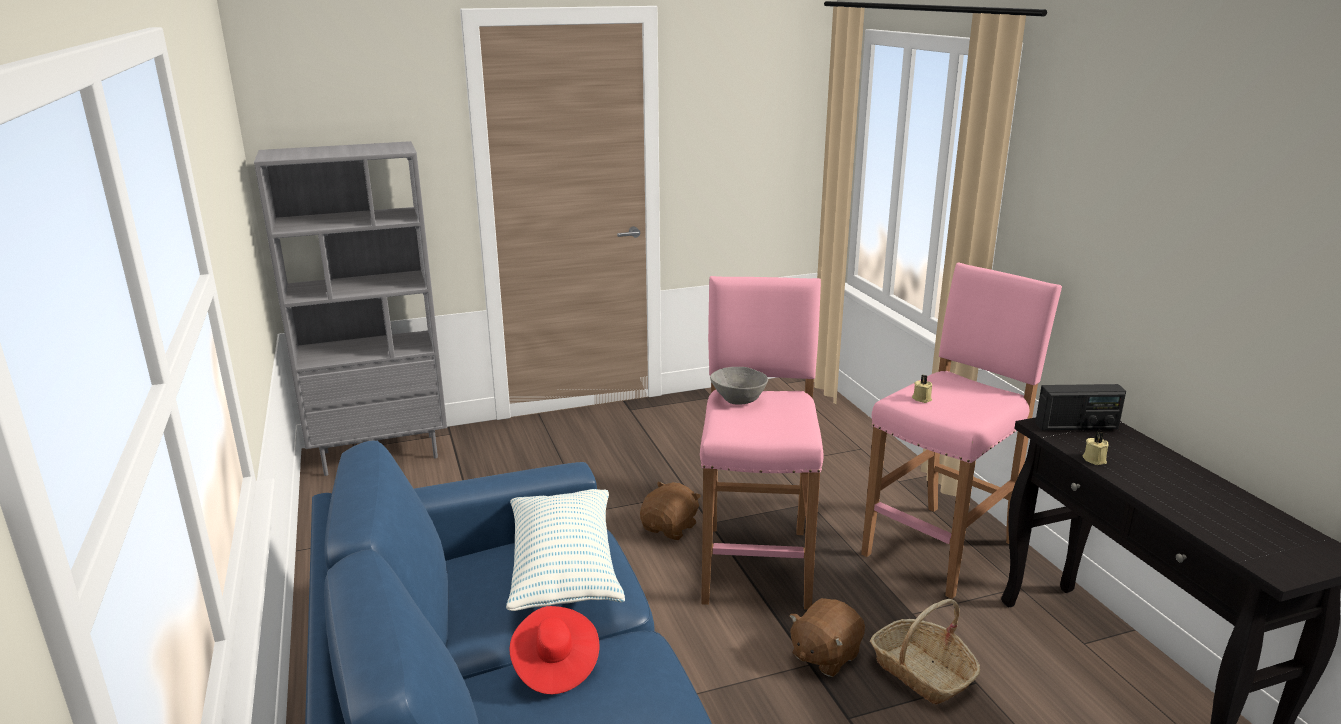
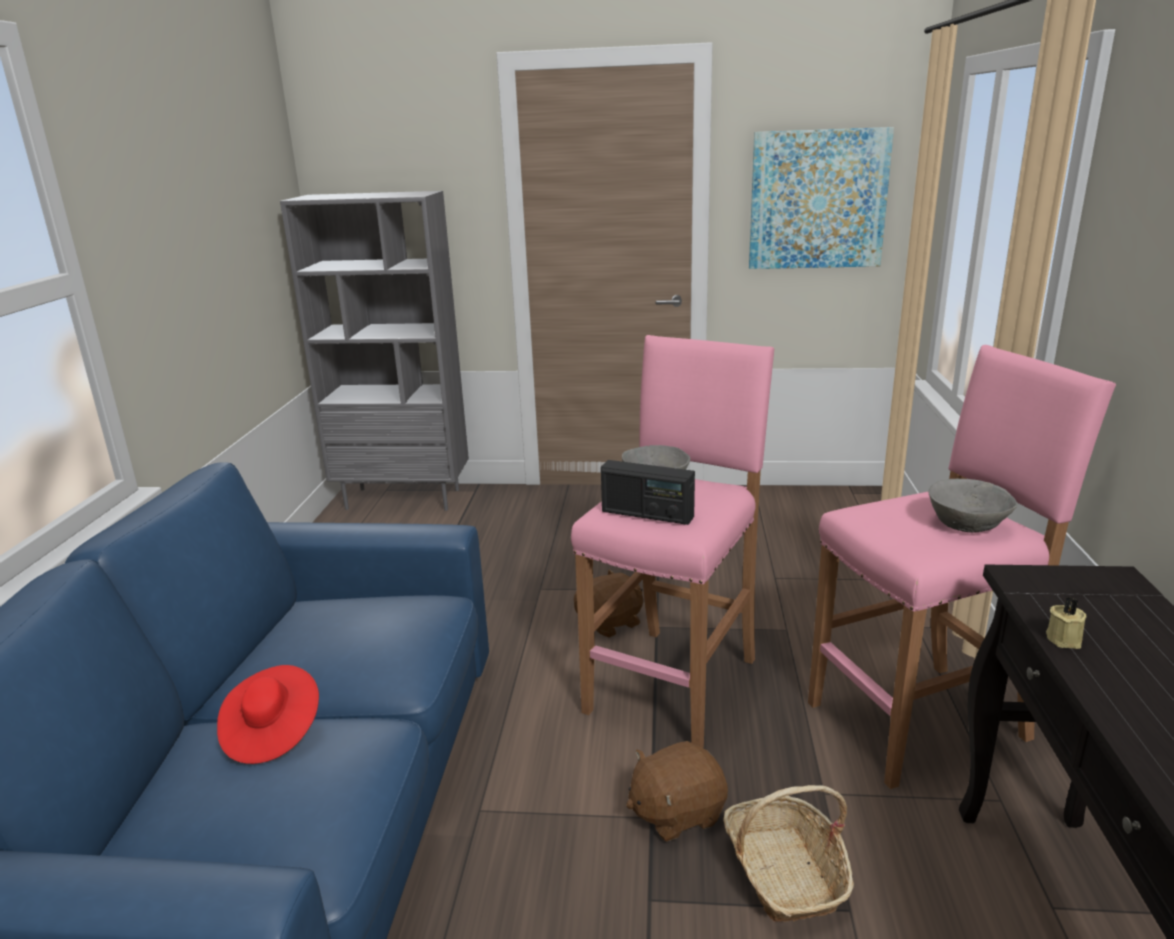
camera: 25 degrees right, 0 degrees up
pillow [506,489,625,611] -> none
beige candle [912,375,932,403] -> none
radio [1035,384,1126,430] -> radio moved to [601,460,695,525]
none -> picture [749,127,894,269]
none -> grey bowl [929,479,1017,533]

